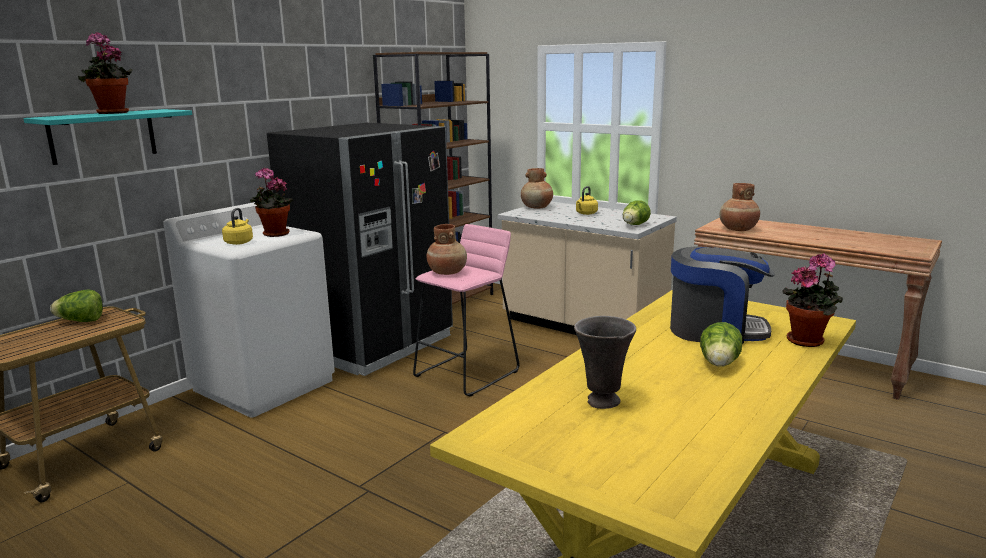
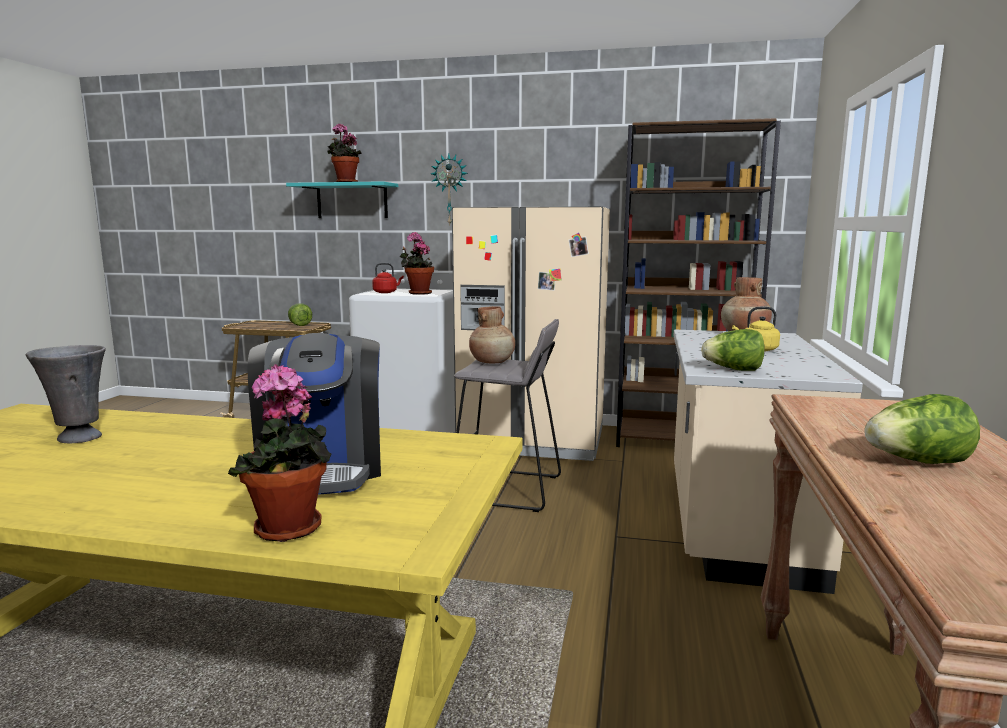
camera: 65 degrees right, 5 degrees down
yellow kettle [222,208,253,245] -> red kettle [372,263,404,293]
black fridge [267,123,453,376] -> beige fridge [452,206,610,461]
pink stool [413,224,519,397] -> grey stool [454,319,561,512]
lettuce [700,322,742,367] -> lettuce moved to [864,394,980,464]
brown vase [720,183,760,231] -> none
none -> wall clock [431,153,468,225]

